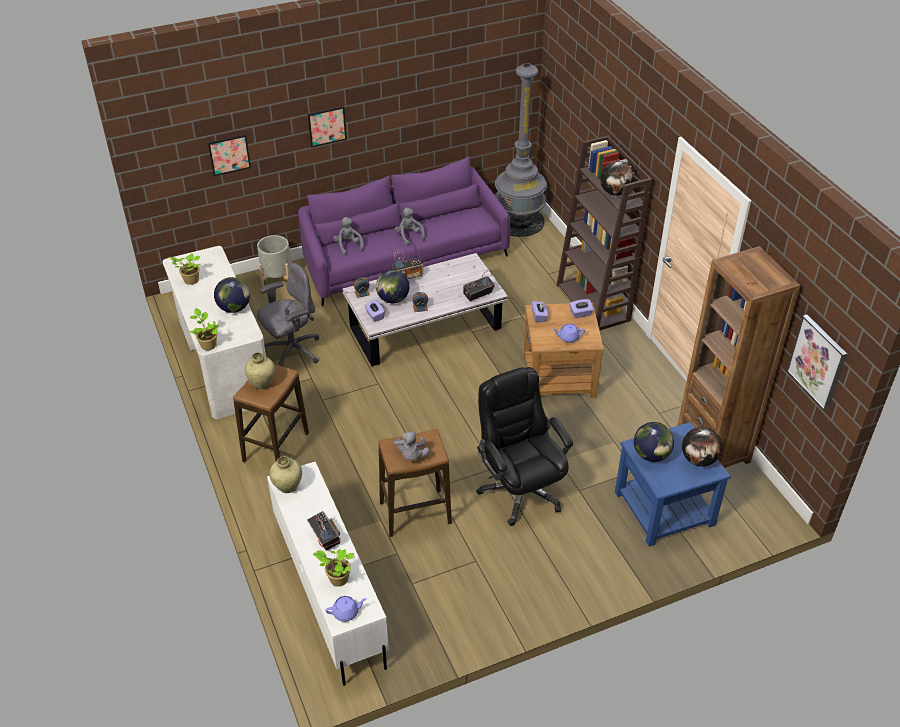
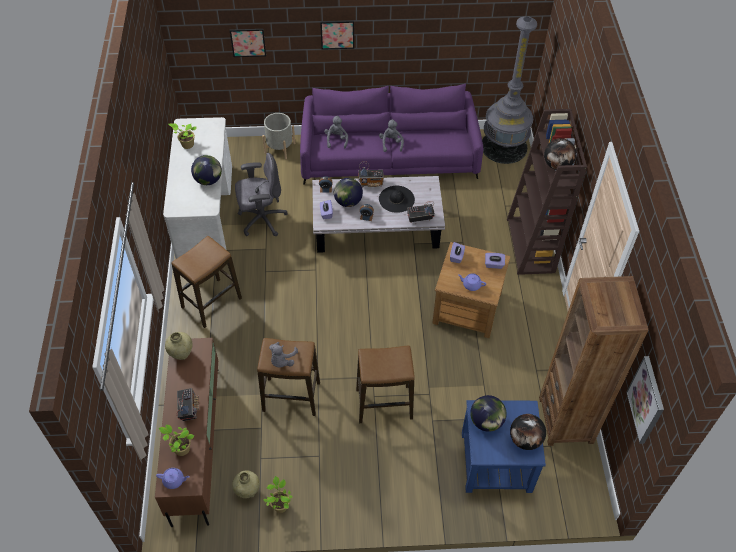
camera: 20 degrees right, 10 degrees up
potted plant [190,308,219,350] -> potted plant moved to [264,476,293,513]
beige vase [245,352,275,389] -> beige vase moved to [232,470,260,499]
white tv stand [267,462,389,686] -> brown tv stand [155,338,218,527]
black office chair [476,367,573,526] -> stool [356,346,415,423]
none -> black hat [379,186,415,213]

